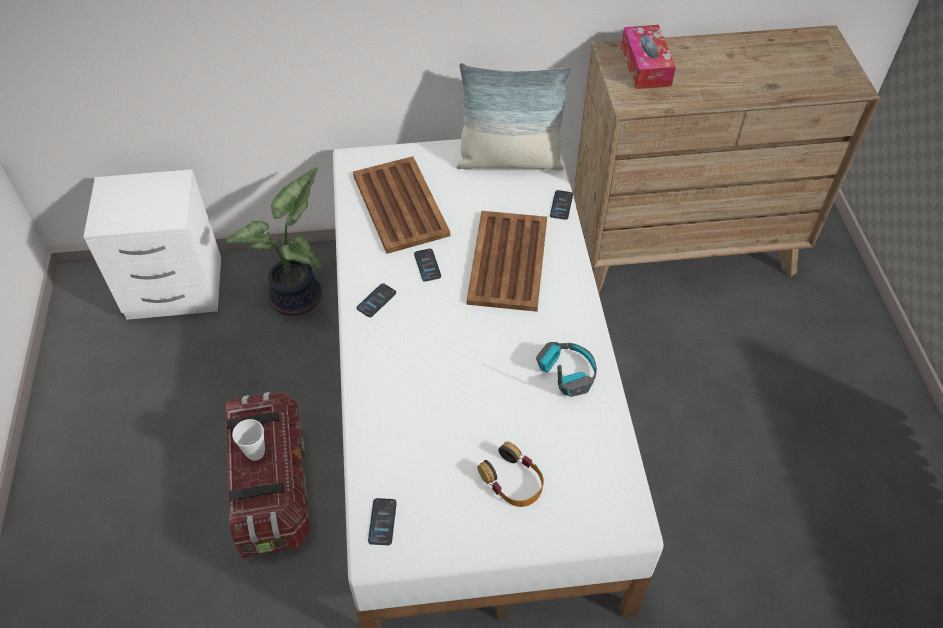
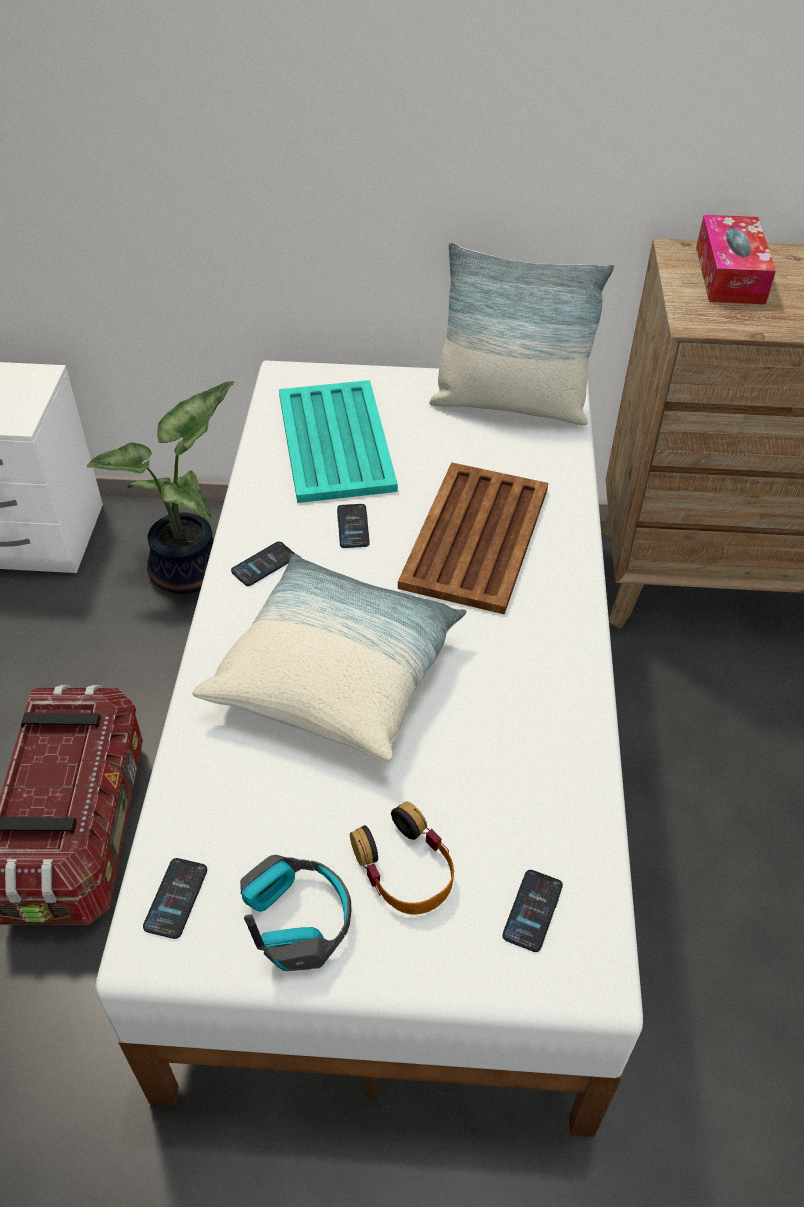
camera: 10 degrees right, 5 degrees down
cup [232,419,265,461] -> none
brown tray [353,156,450,254] -> turquoise tray [279,380,398,503]
headphones [536,342,597,397] -> headphones moved to [240,855,351,971]
phone [550,190,573,220] -> phone moved to [502,870,563,952]
none -> pillow [192,554,466,762]

